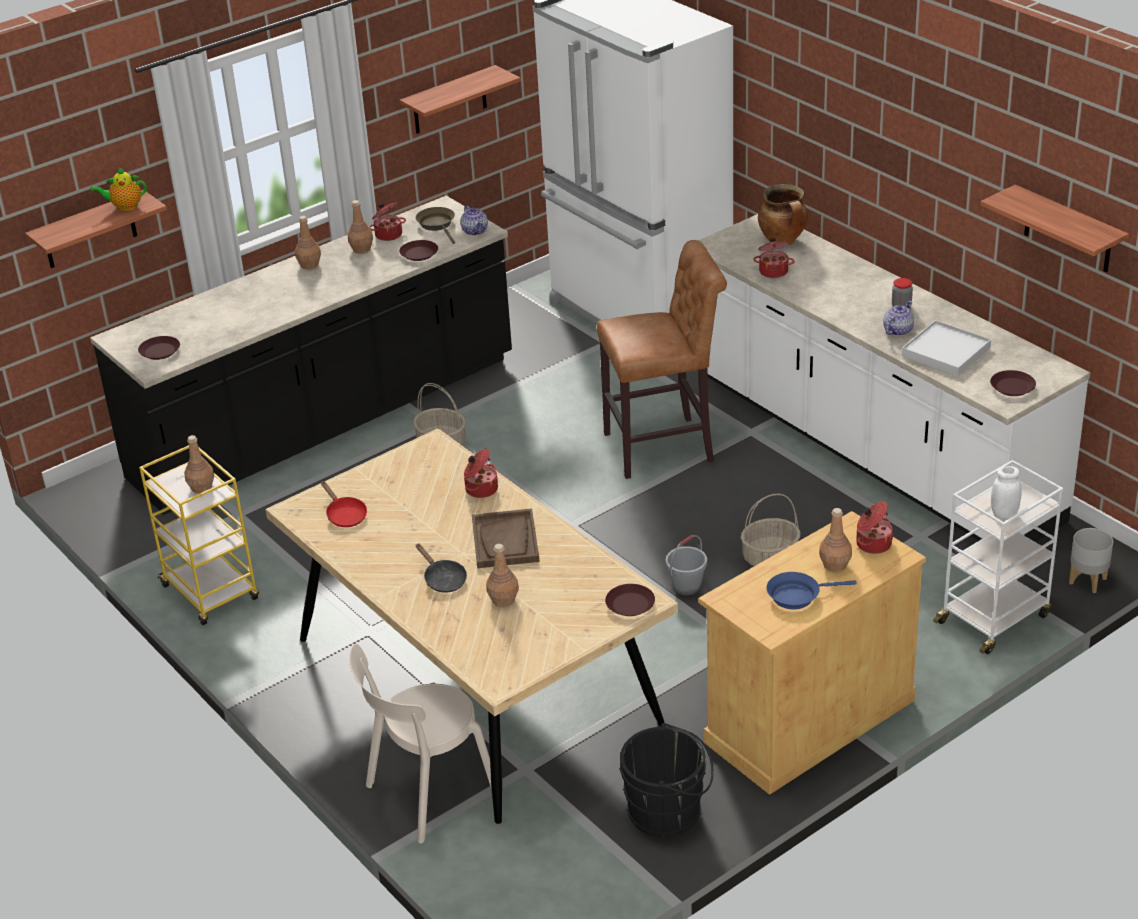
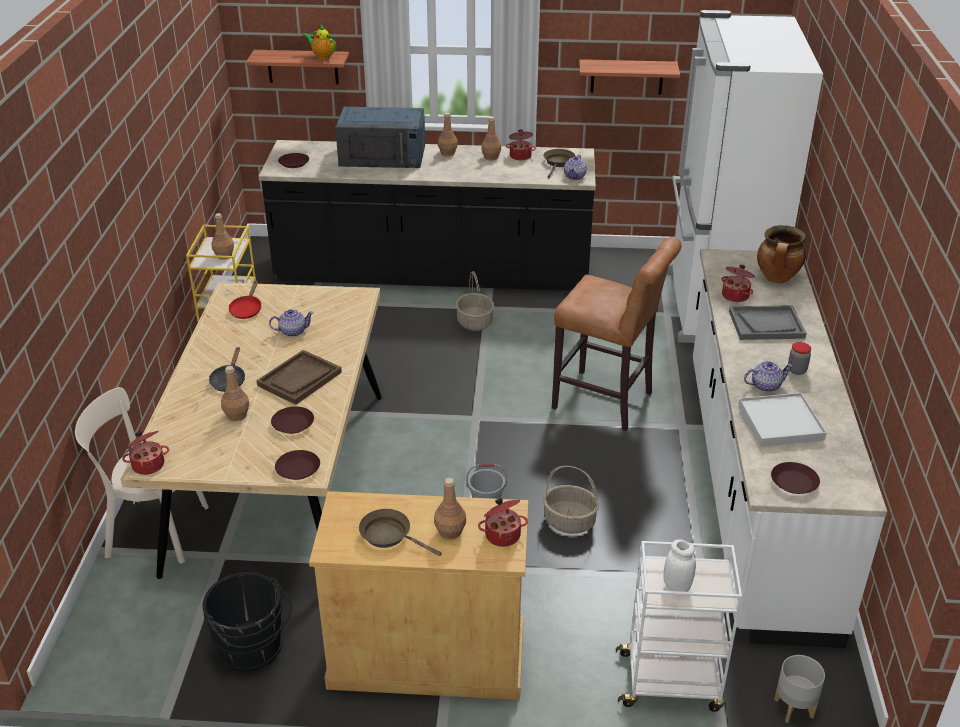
camera: 40 degrees right, 0 degrees up
brown plate [399,240,438,261] -> brown plate moved to [271,406,314,434]
cooking pot [464,448,498,498] -> cooking pot moved to [122,431,169,475]
blue frying pan [766,572,857,609] -> brown frying pan [359,509,442,556]
shelf [980,184,1129,272] -> none
none -> teapot [269,309,314,337]
none -> blue microwave [335,107,425,168]
none -> grey tray [729,305,807,340]

